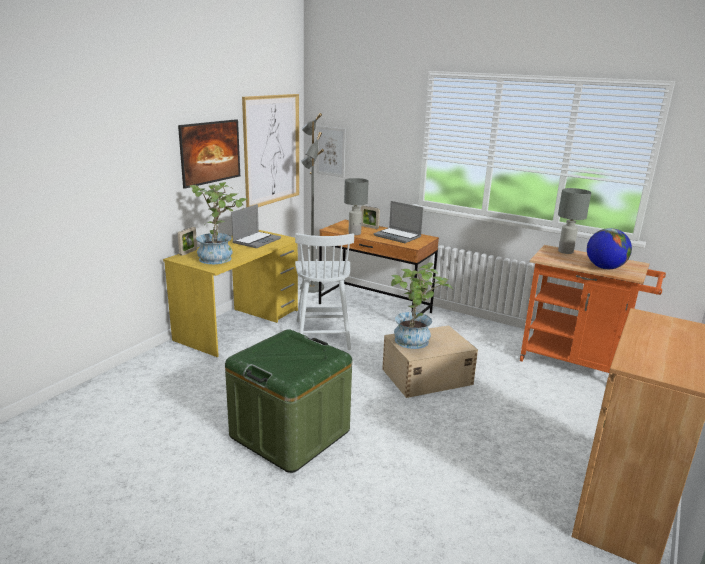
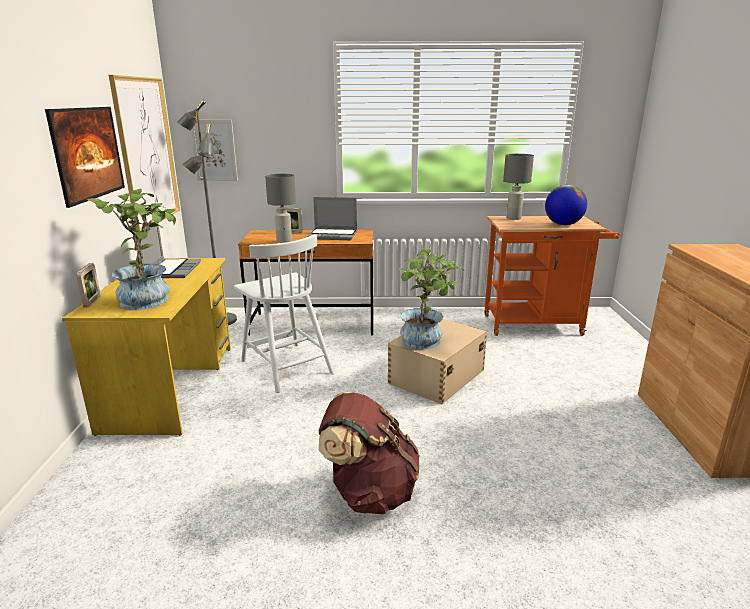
camera: 30 degrees left, 0 degrees up
green storage box [225,329,352,473] -> brown backpack [318,392,420,514]

